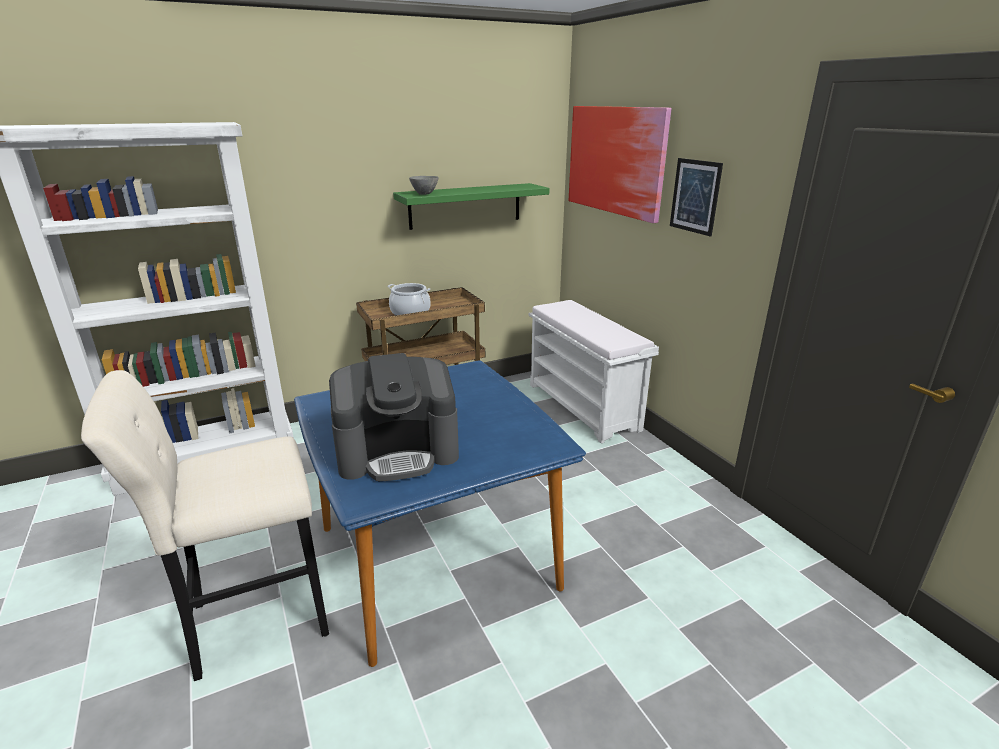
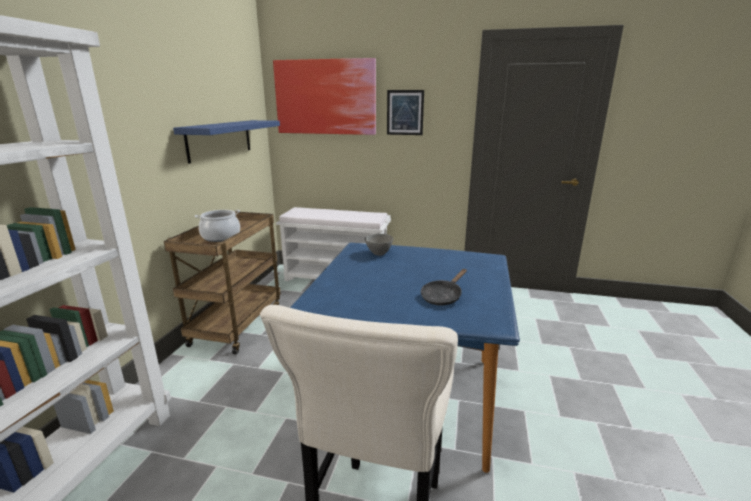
camera: 50 degrees left, 5 degrees down
coffee machine [329,353,459,482] -> black frying pan [421,269,467,306]
green shelf [393,183,550,230] -> blue shelf [173,120,280,163]
grey bowl [409,176,438,195] -> grey bowl moved to [365,234,393,256]

